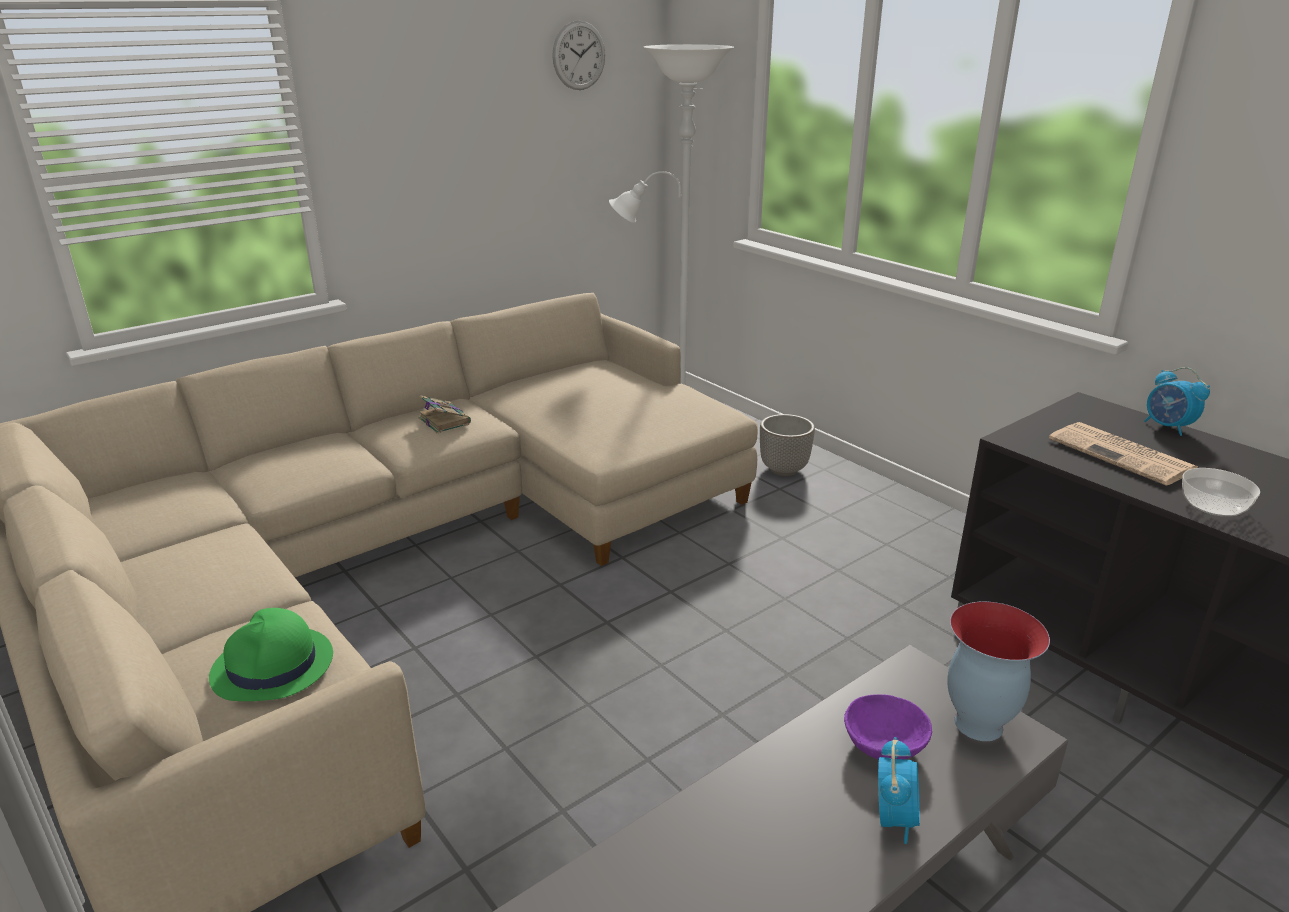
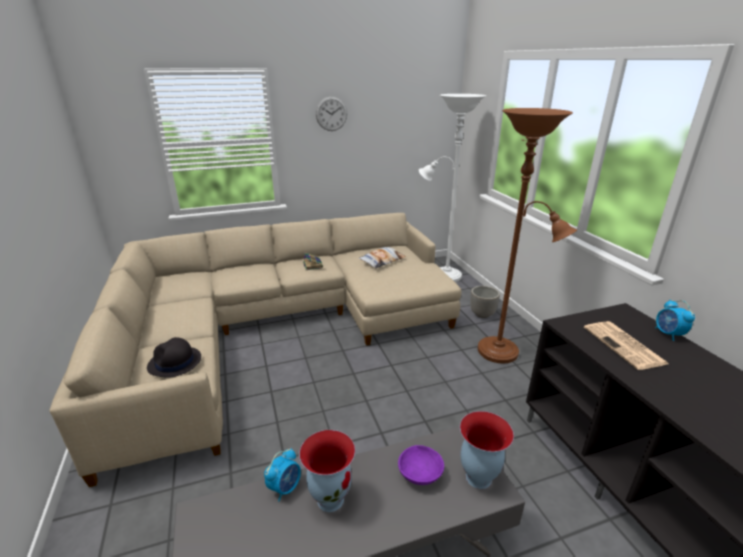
camera: 20 degrees right, 0 degrees up
green hat [209,608,333,701] -> black hat [147,337,201,378]
wall clock [552,20,605,90] -> wall clock moved to [316,97,347,131]
alarm clock [878,737,920,844] -> alarm clock moved to [264,448,301,502]
bowl [1182,468,1260,516] -> none
none -> vase [299,430,355,512]
none -> pillow [358,247,406,268]
none -> brown floor lamp [478,108,577,364]

